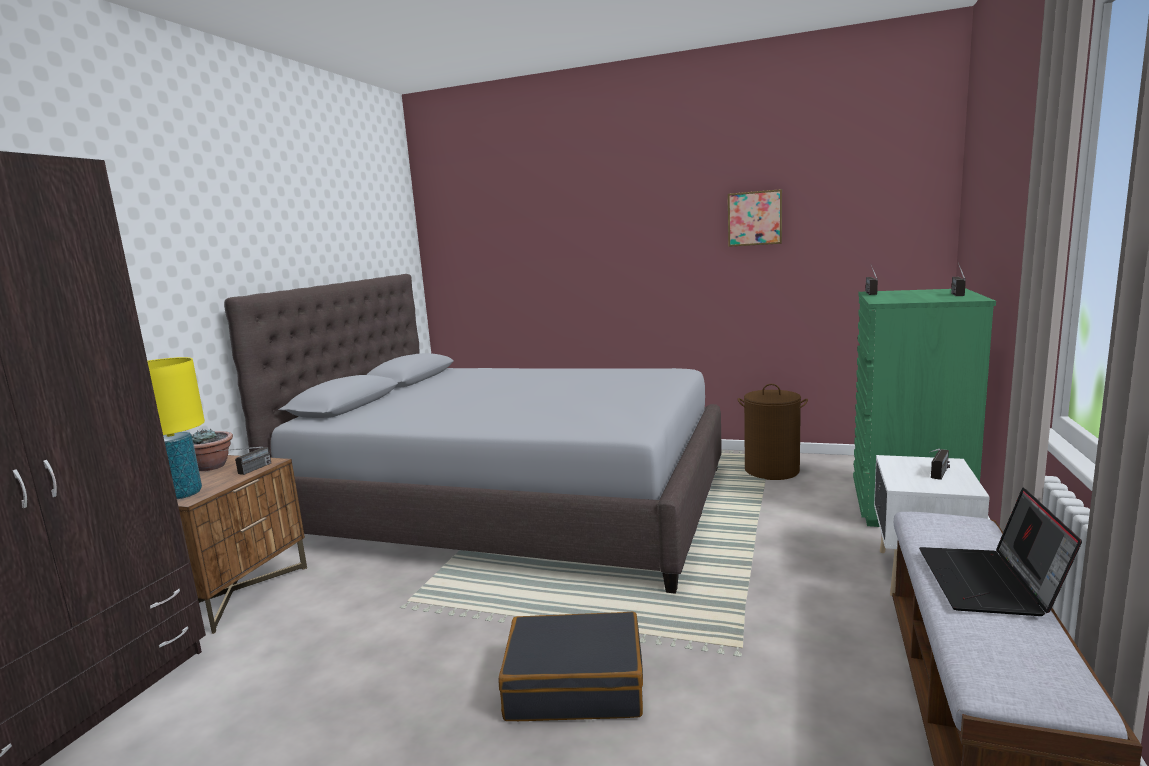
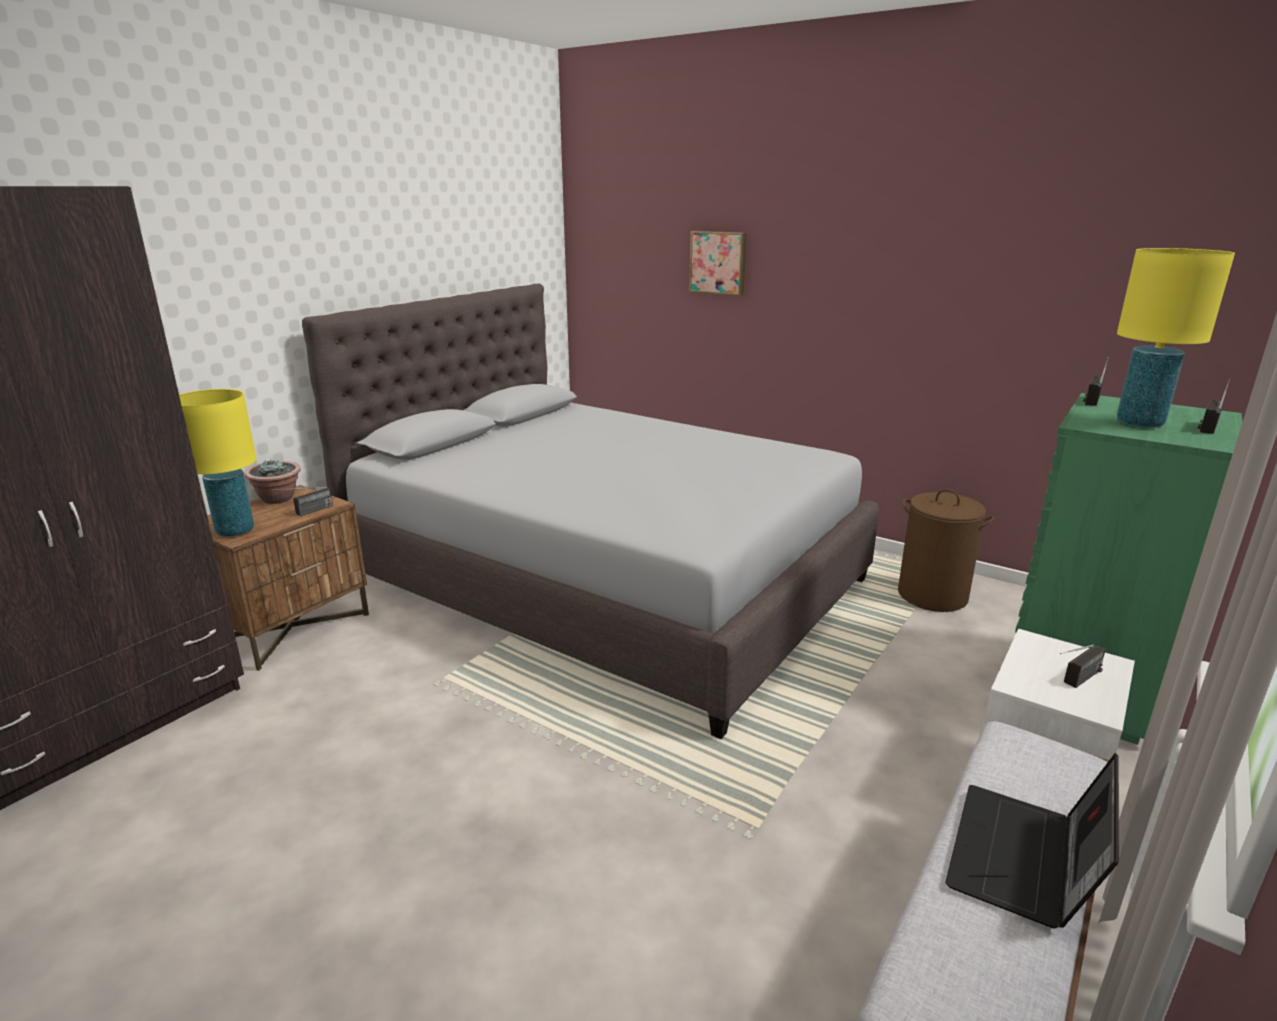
camera: 15 degrees right, 10 degrees up
black suitcase [498,611,643,721] -> none
picture [728,189,782,247] -> picture moved to [689,231,747,296]
none -> yellow table lamp [1117,248,1235,428]

